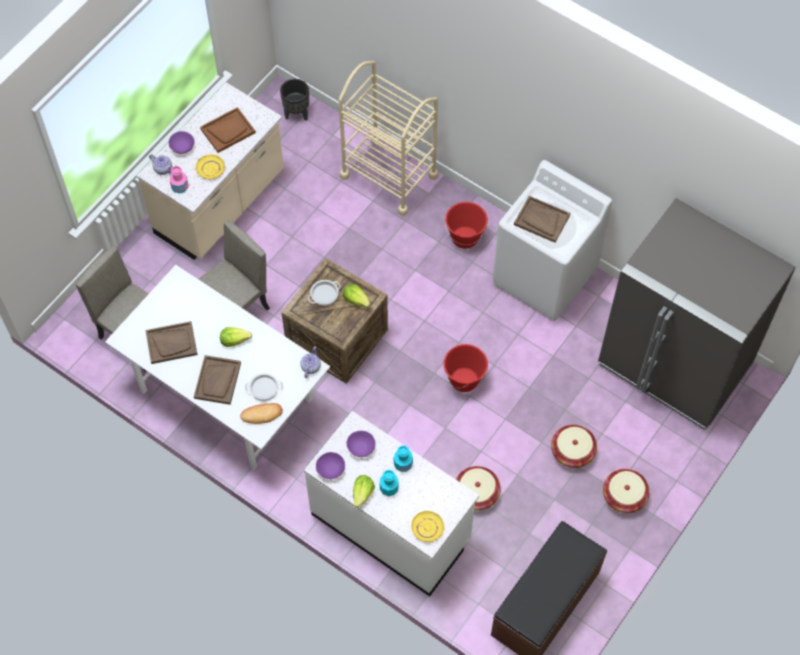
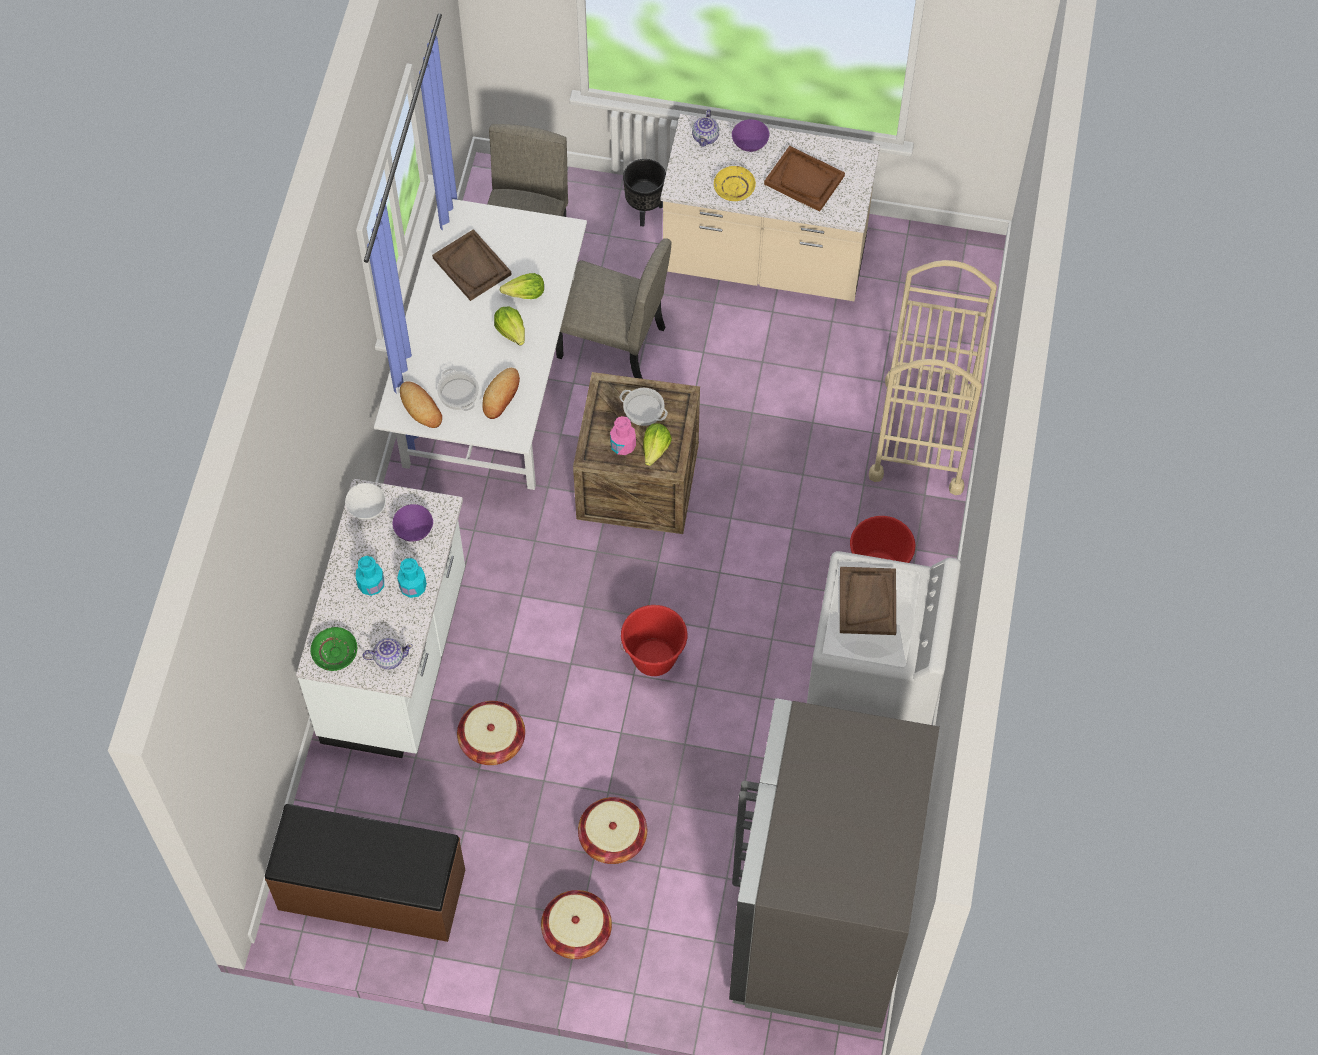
camera: 65 degrees right, 0 degrees up
pink bottle [170,166,188,193] -> pink bottle moved to [610,416,636,455]
brown tray [194,355,241,405] -> none
black planter [280,79,309,121] -> black planter moved to [623,159,666,227]
teapot [300,346,321,378] -> teapot moved to [362,638,413,669]
purple bowl [316,452,345,479] -> white bowl [345,483,386,520]
lettuce [353,475,375,508] -> lettuce moved to [499,273,544,299]
yellow plate [411,511,444,542] -> green plate [311,627,357,671]
none -> bread [482,368,520,419]

